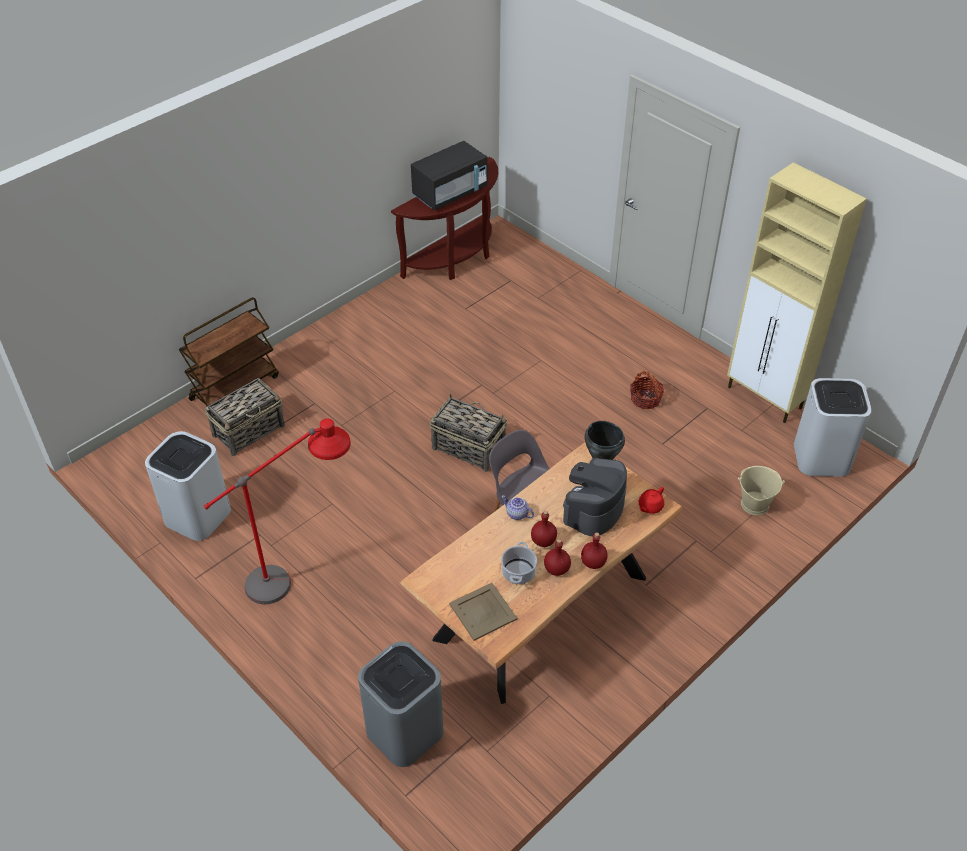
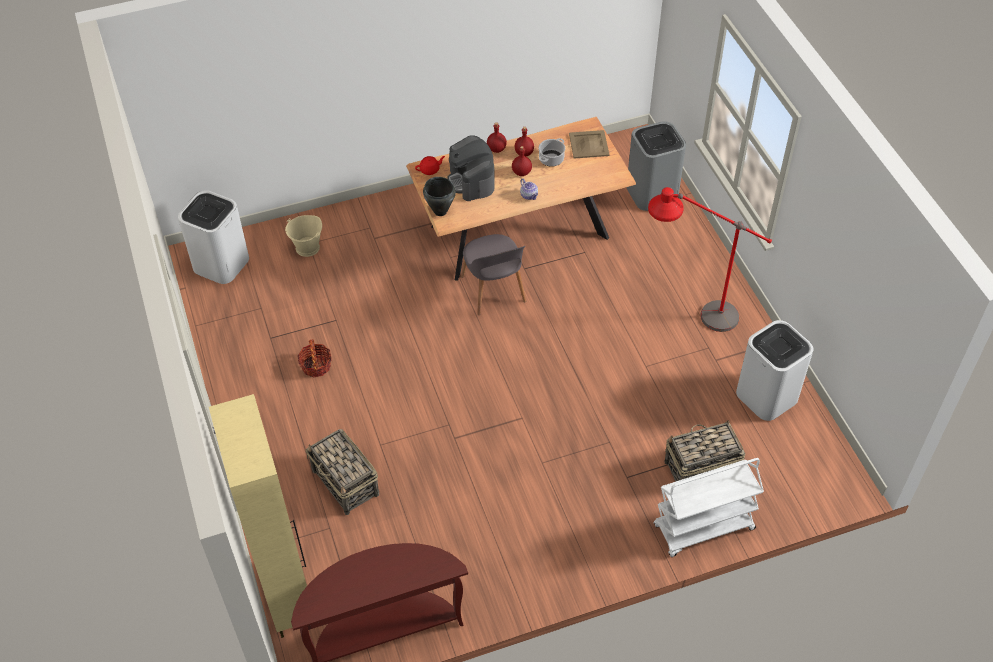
camera: 155 degrees left, 5 degrees up
brown cart [179,297,279,406] -> white cart [654,458,764,557]
black microwave [411,141,488,210] -> none
basket [430,393,507,472] -> basket moved to [306,429,379,515]
coffee machine [563,458,627,536] -> coffee machine turned 105 degrees clockwise [447,135,495,201]
beige cabinet [727,162,867,423] -> beige cabinet moved to [209,394,307,638]

